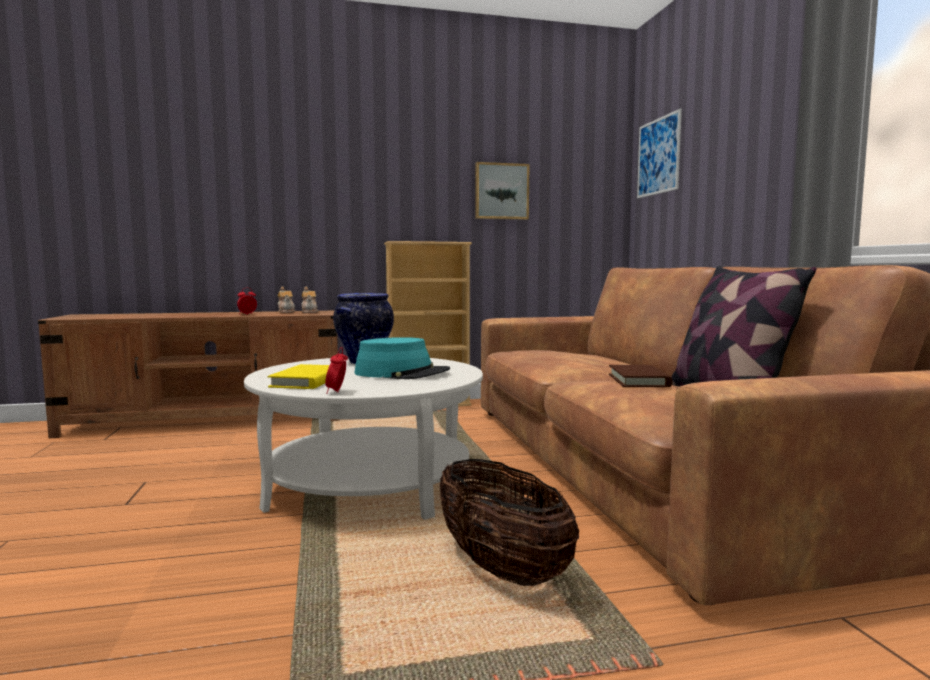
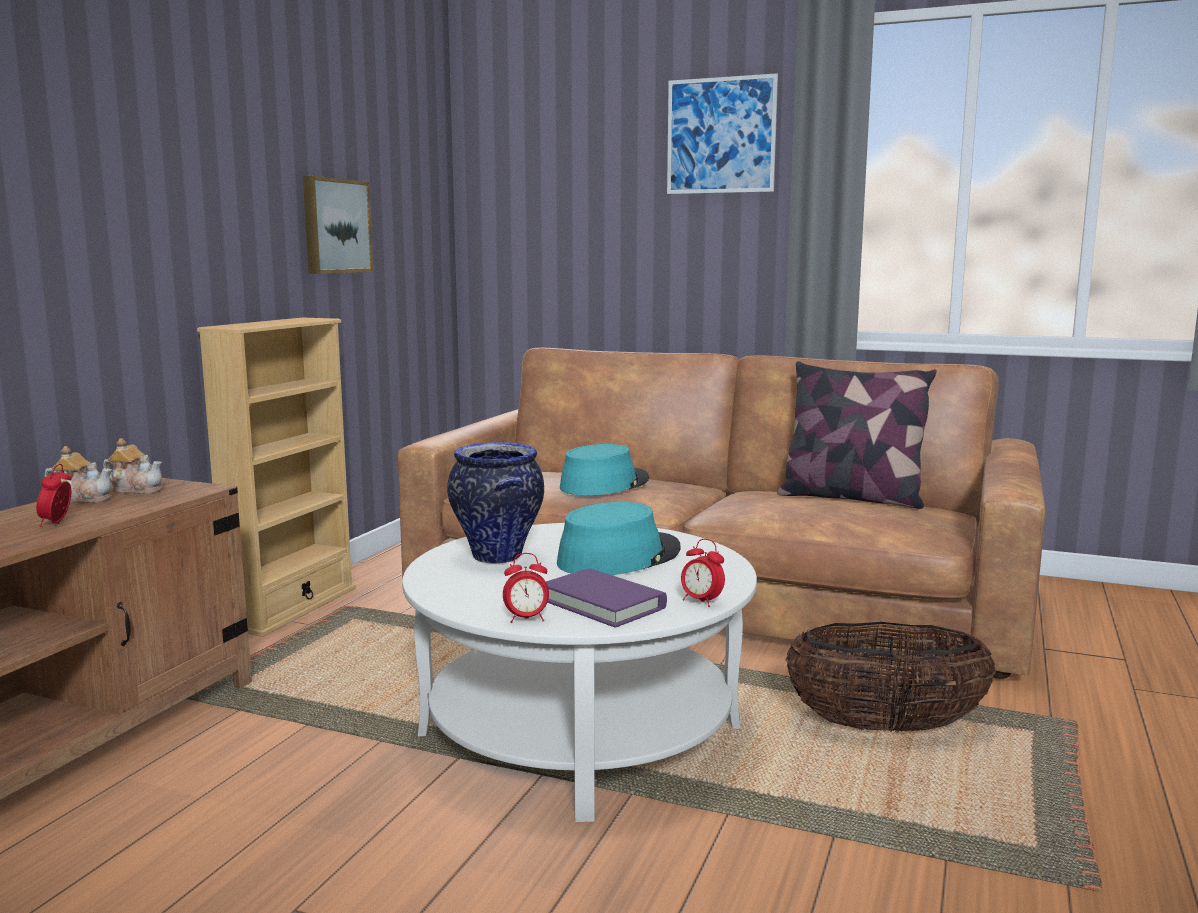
camera: 55 degrees left, 5 degrees up
yellow book [268,364,329,389] -> purple book [546,568,667,628]
brown book [609,365,672,387] -> none
picture [637,109,682,198] -> picture moved to [667,73,778,194]
none -> alarm clock [503,553,549,623]
none -> turquoise hat [560,444,649,495]

